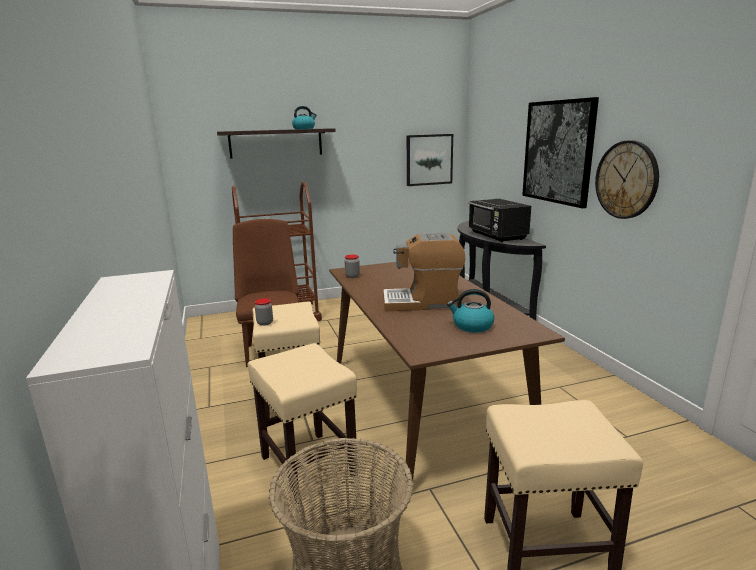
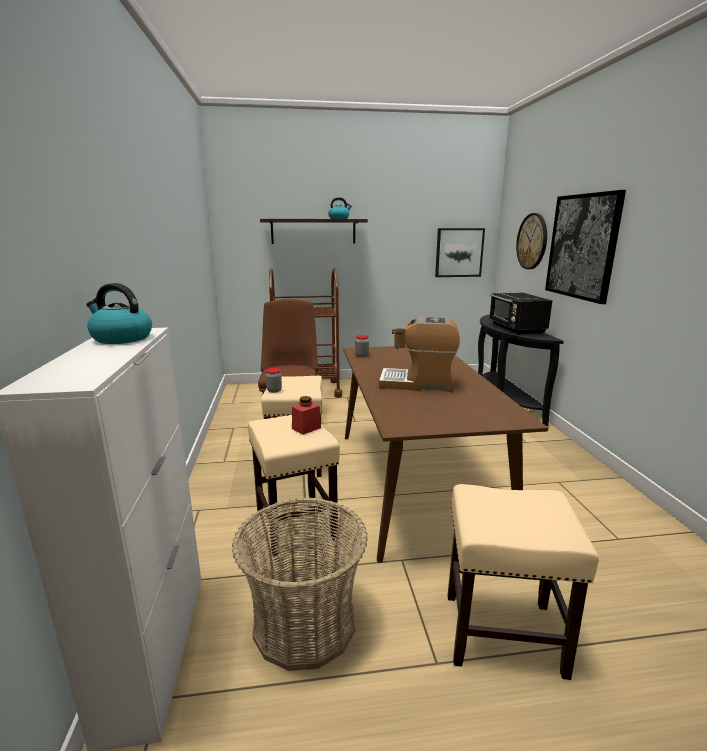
camera: 10 degrees right, 0 degrees up
kettle [447,289,494,332] -> kettle moved to [86,283,152,344]
wall clock [595,140,659,219] -> wall clock moved to [516,213,547,269]
none -> red jar [292,396,321,435]

